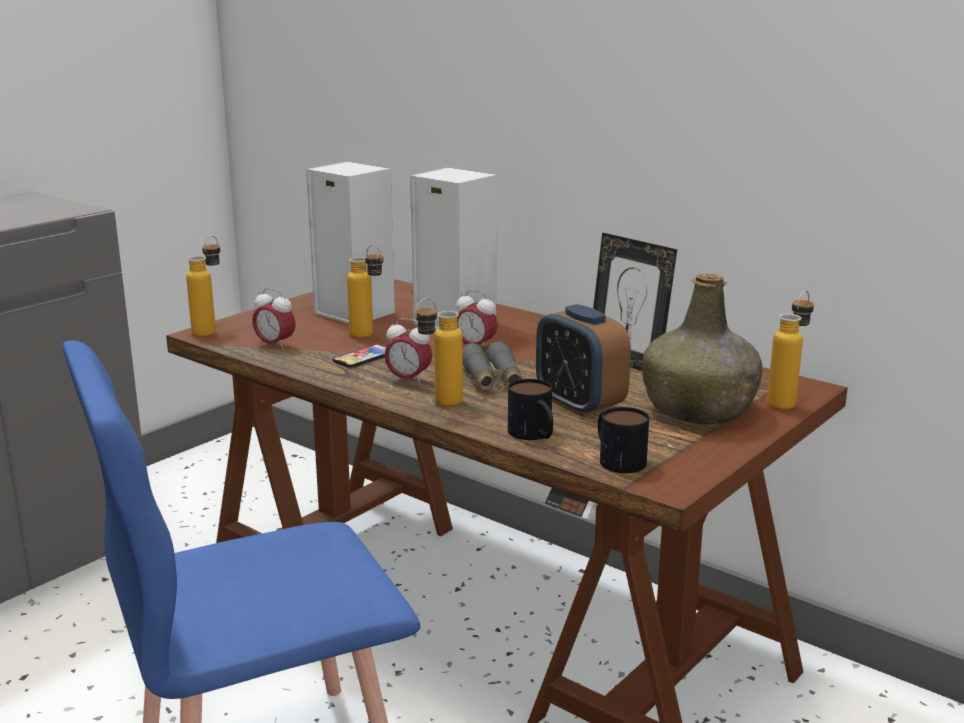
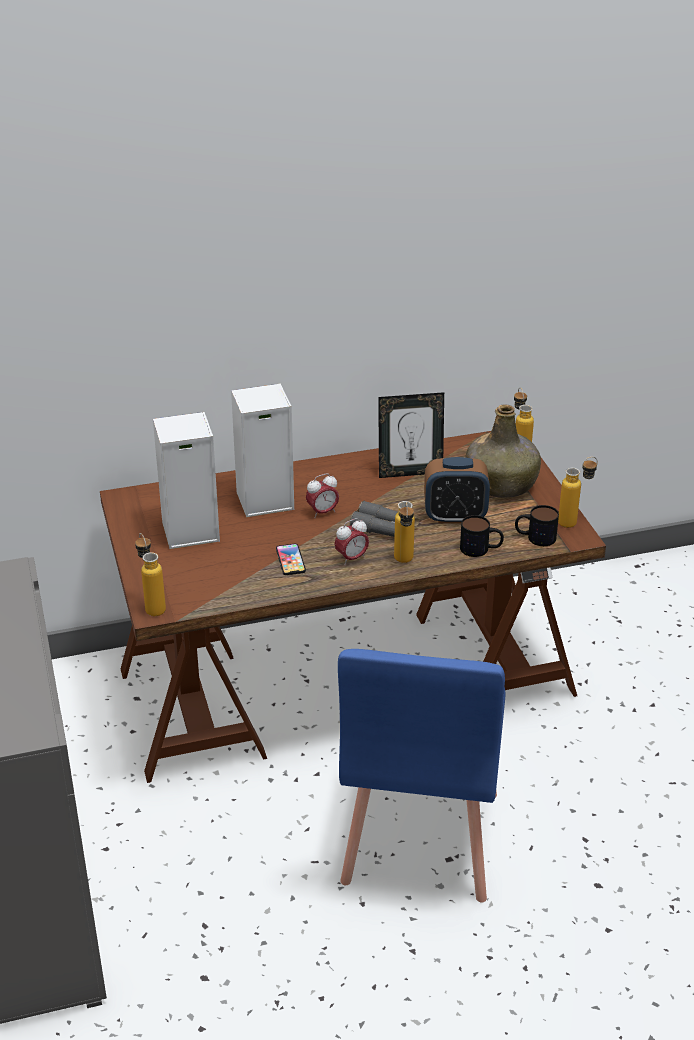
camera: 55 degrees left, 15 degrees up
alarm clock [252,288,296,350] -> none
bottle [347,245,383,338] -> bottle moved to [558,457,598,528]

